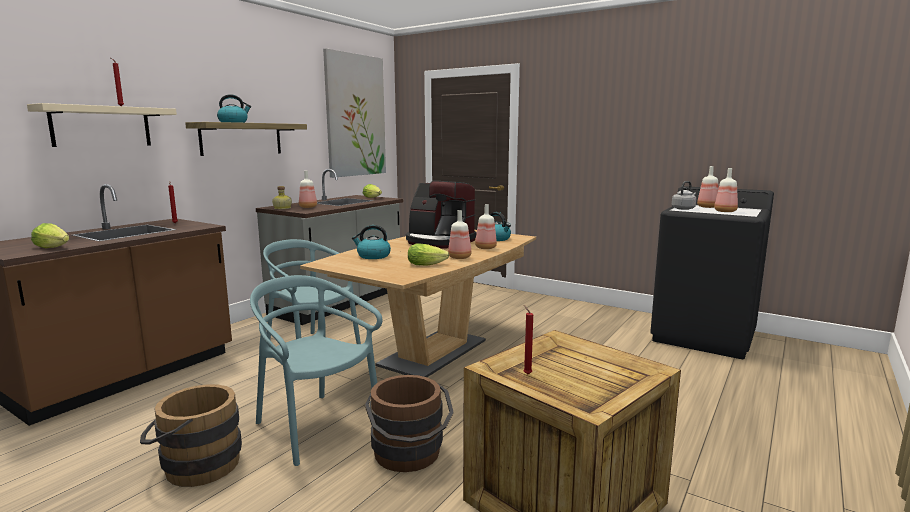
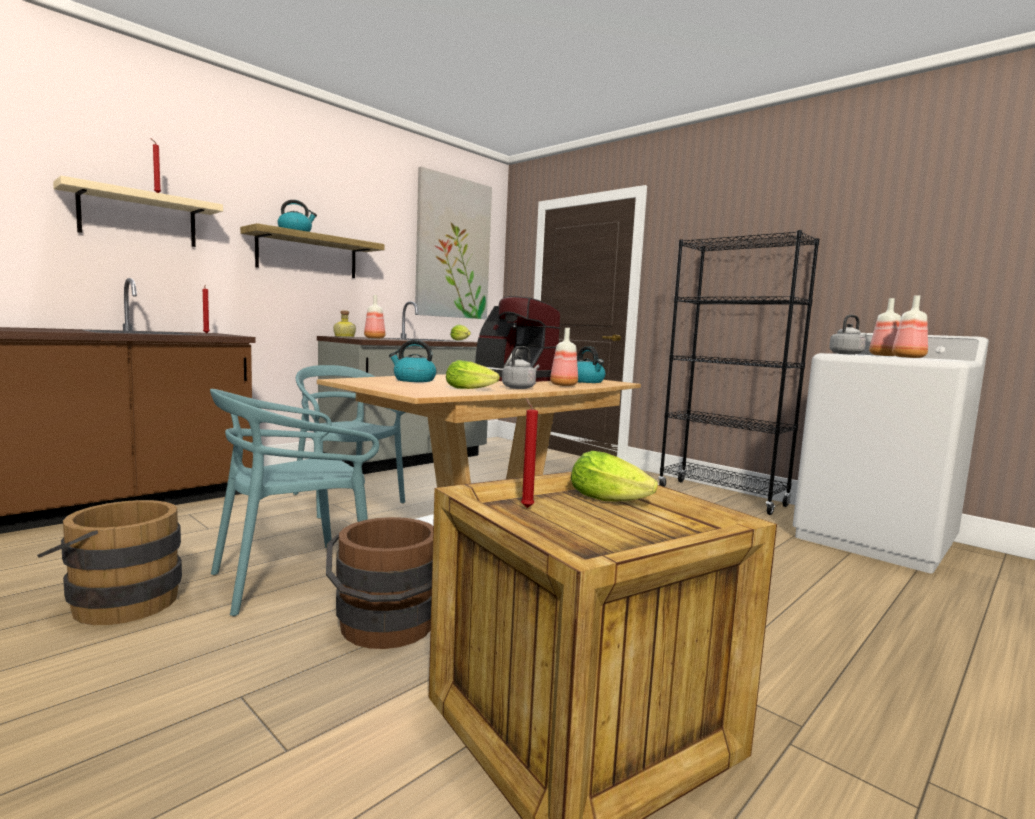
camera: 10 degrees right, 5 degrees down
lettuce [31,223,69,248] -> lettuce moved to [571,451,658,502]
turquoise chair [250,275,382,466] -> turquoise chair turned 90 degrees counterclockwise [210,389,379,616]
bottle [448,210,471,259] -> grey kettle [502,346,540,389]
black washing machine [650,186,774,359] -> white washing machine [793,333,989,573]
none -> black bookcase [658,230,820,515]

